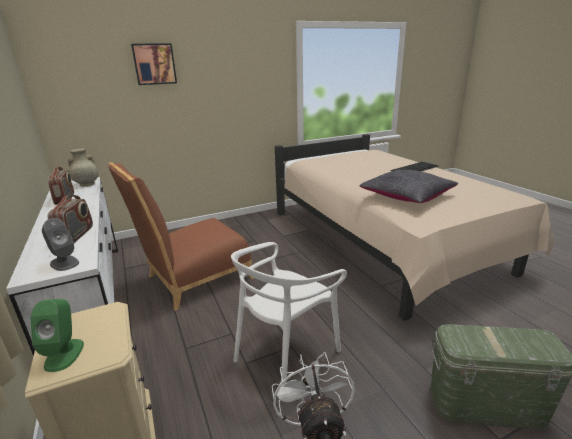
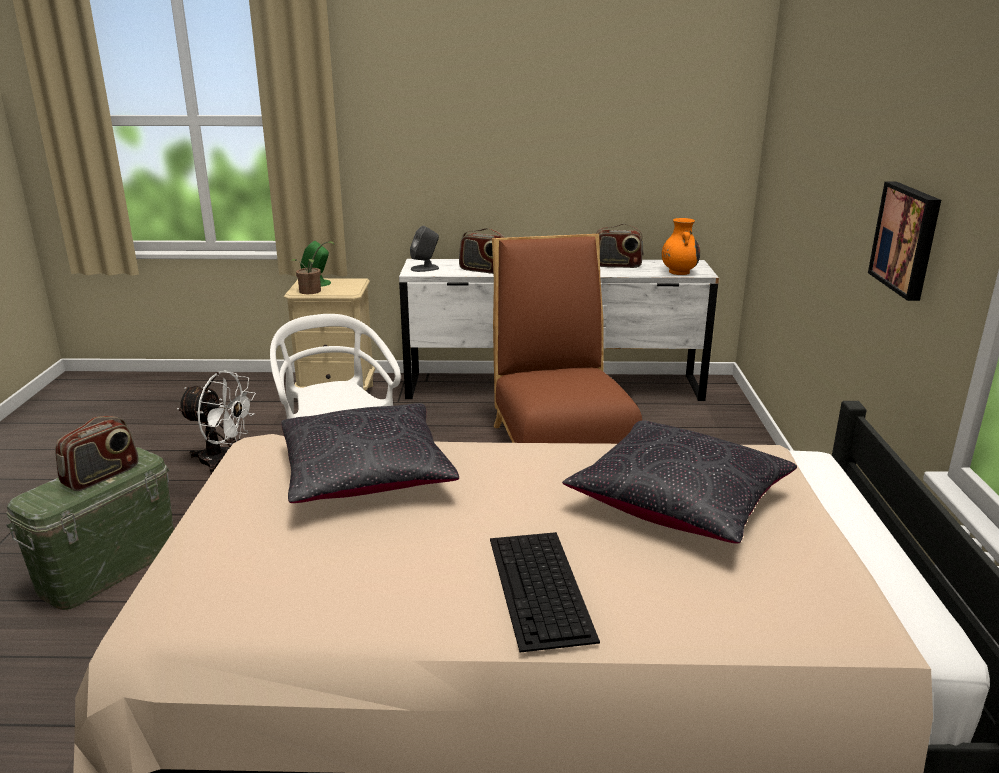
camera: 115 degrees right, 0 degrees up
beige vase [68,148,98,187] -> orange vase [662,218,700,275]
picture [131,43,177,85] -> picture moved to [868,181,941,301]
none -> radio [55,416,139,491]
none -> potted plant [290,241,335,294]
none -> black pillow [562,420,797,543]

